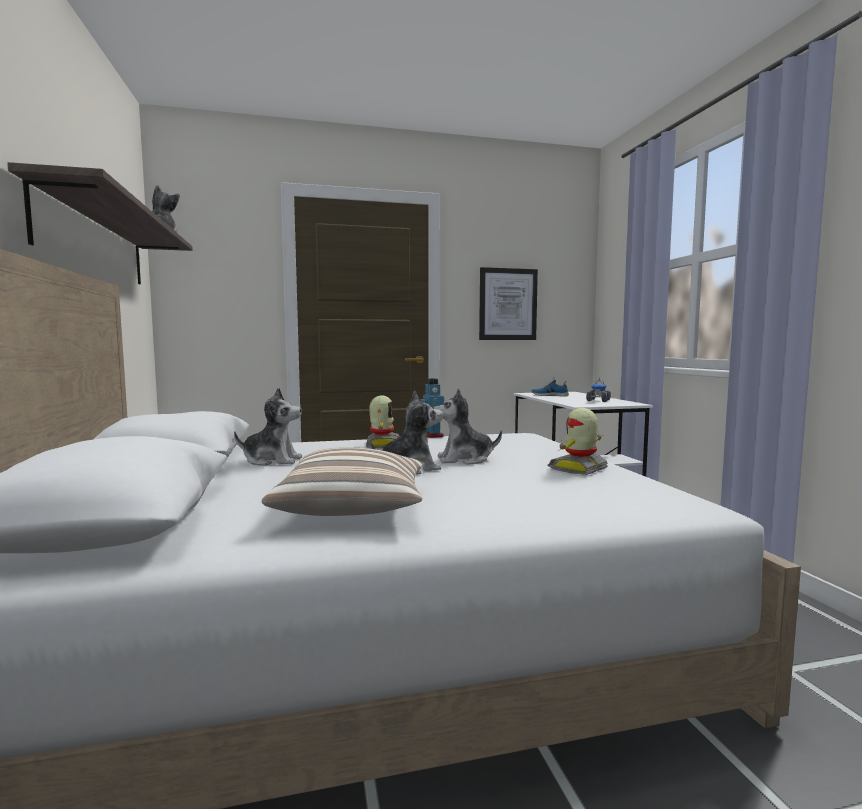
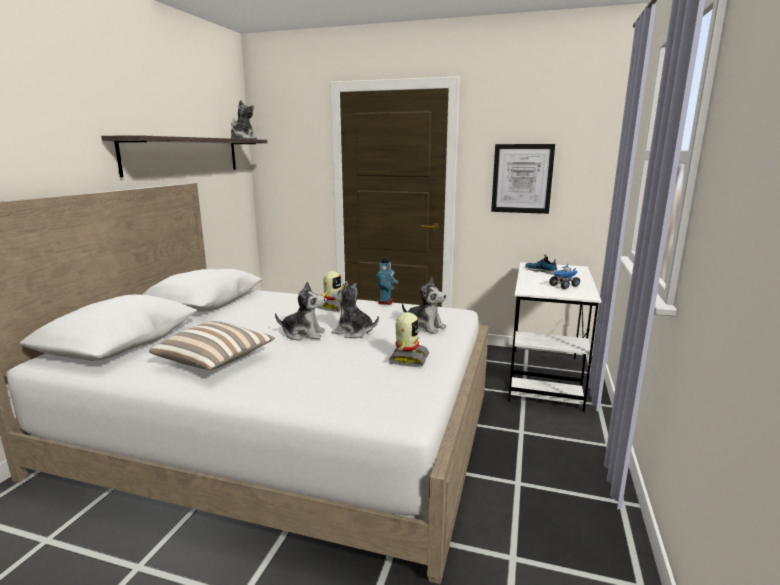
camera: 30 degrees right, 10 degrees up
plush toy [234,388,302,466] -> plush toy moved to [402,277,446,334]
toy robot [548,408,608,475] -> toy robot turned 120 degrees clockwise [389,312,429,367]

